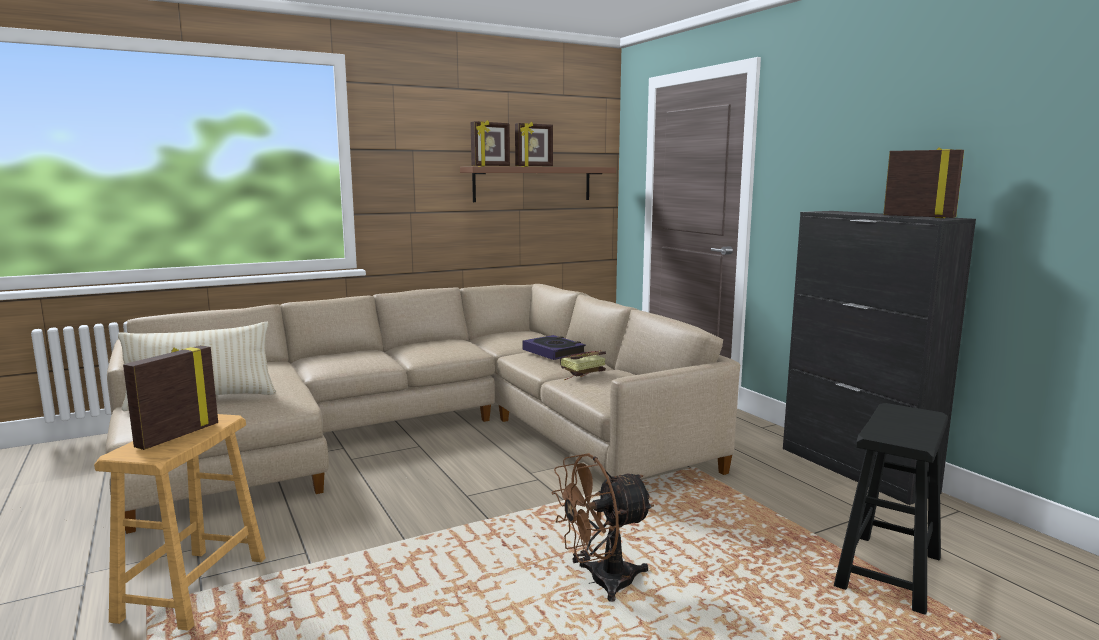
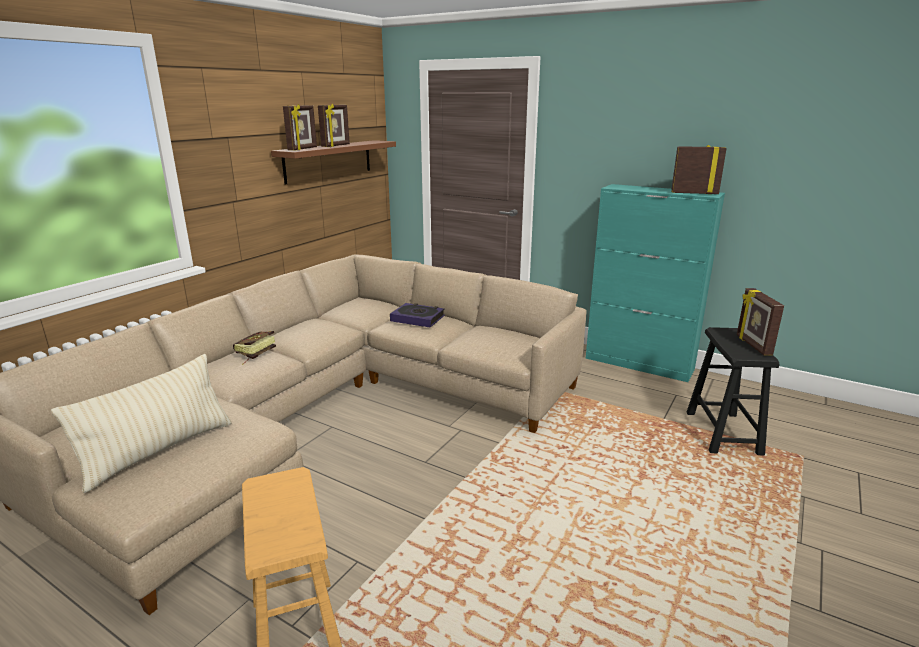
camera: 30 degrees left, 10 degrees up
picture frame [123,345,218,450] -> picture frame moved to [737,288,784,356]
brown fan [551,453,654,602] -> none
book [560,350,606,381] -> book moved to [233,331,276,365]
black cabinet [783,211,976,505] -> turquoise cabinet [586,184,725,382]

